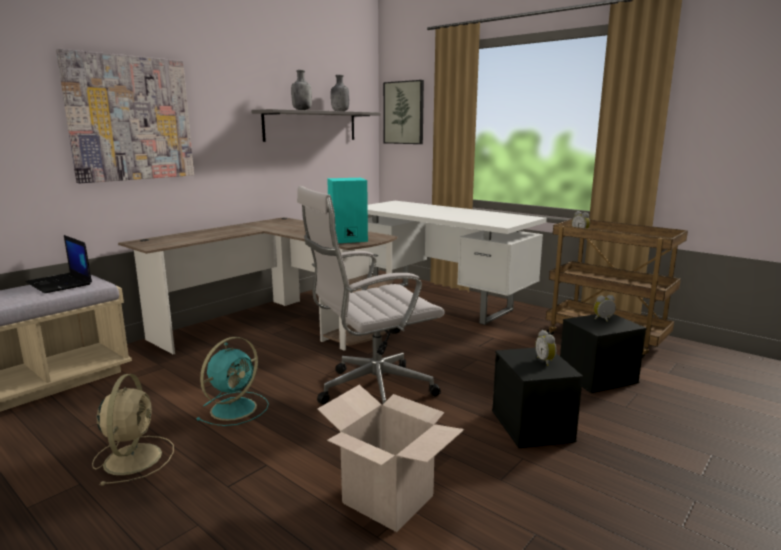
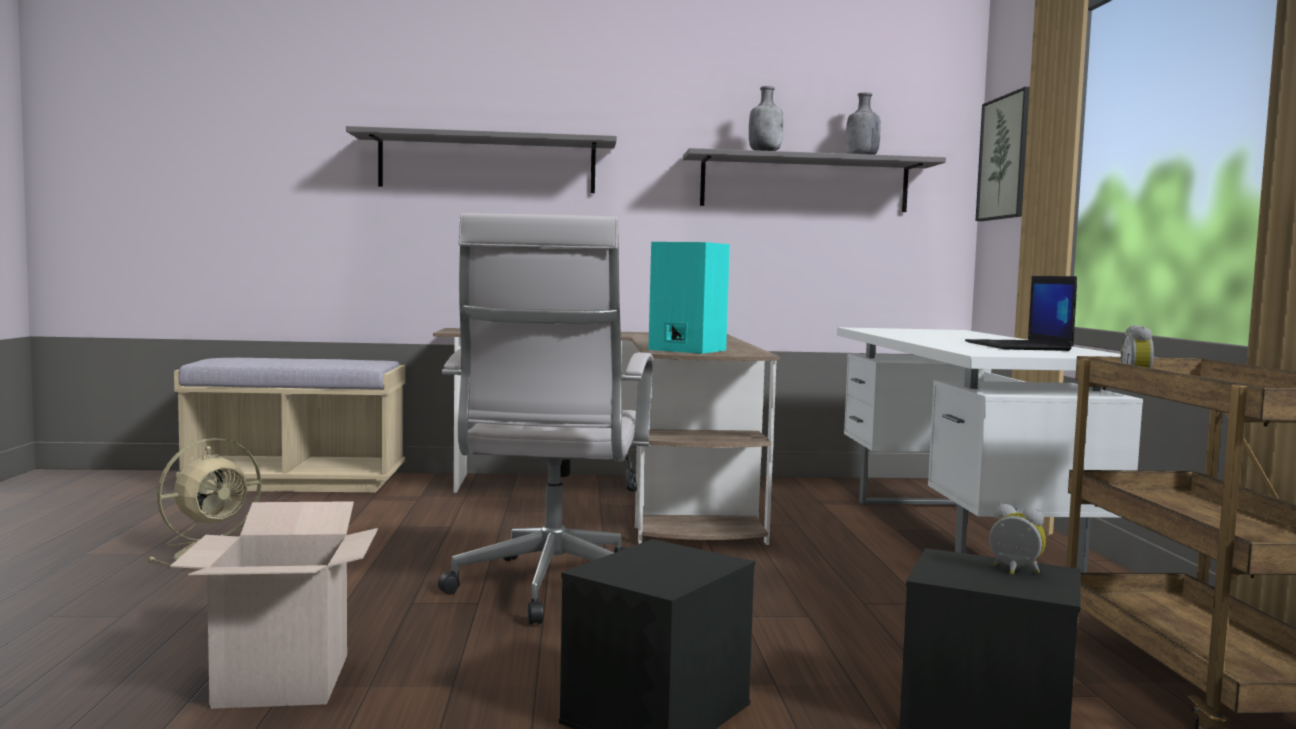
camera: 45 degrees right, 10 degrees down
laptop [26,235,92,293] -> laptop moved to [965,276,1077,351]
picture [56,49,194,183] -> grey shelf [346,126,617,193]
turquoise fan [196,337,269,426] -> none
white office chair [297,186,445,405] -> white office chair turned 105 degrees counterclockwise [438,213,653,624]
alarm clock [535,330,556,366] -> none

